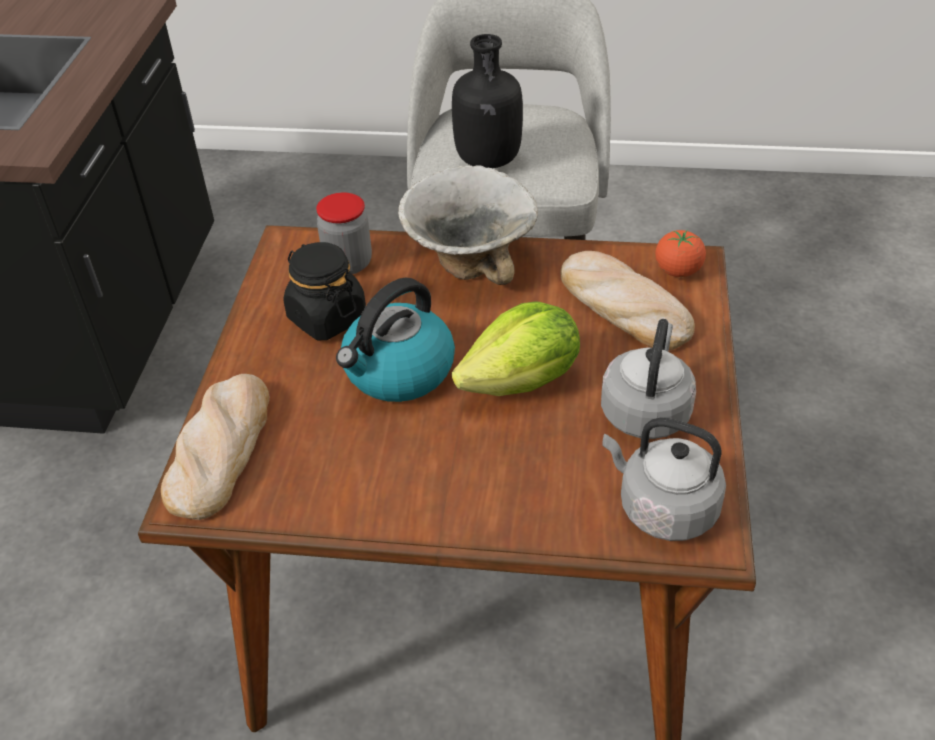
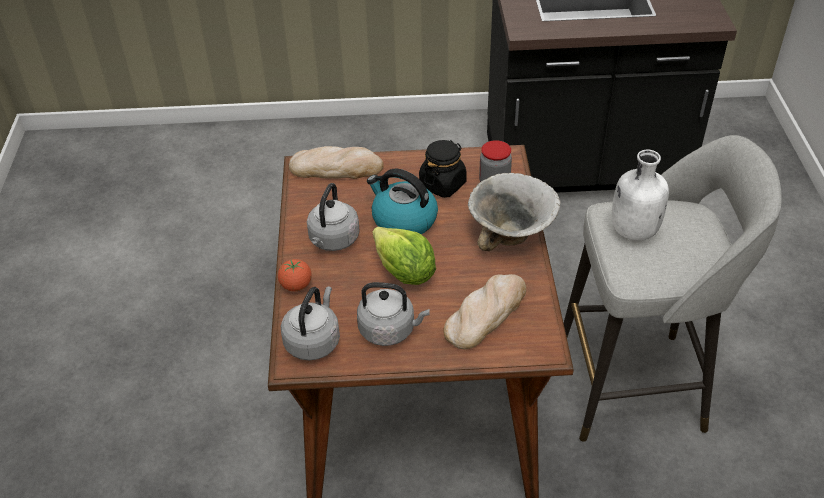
camera: 80 degrees right, 0 degrees up
black bottle [452,34,523,168] -> white bottle [612,150,669,241]
tomato [655,230,706,277] -> tomato moved to [278,259,312,291]
none -> grey kettle [307,183,360,251]

